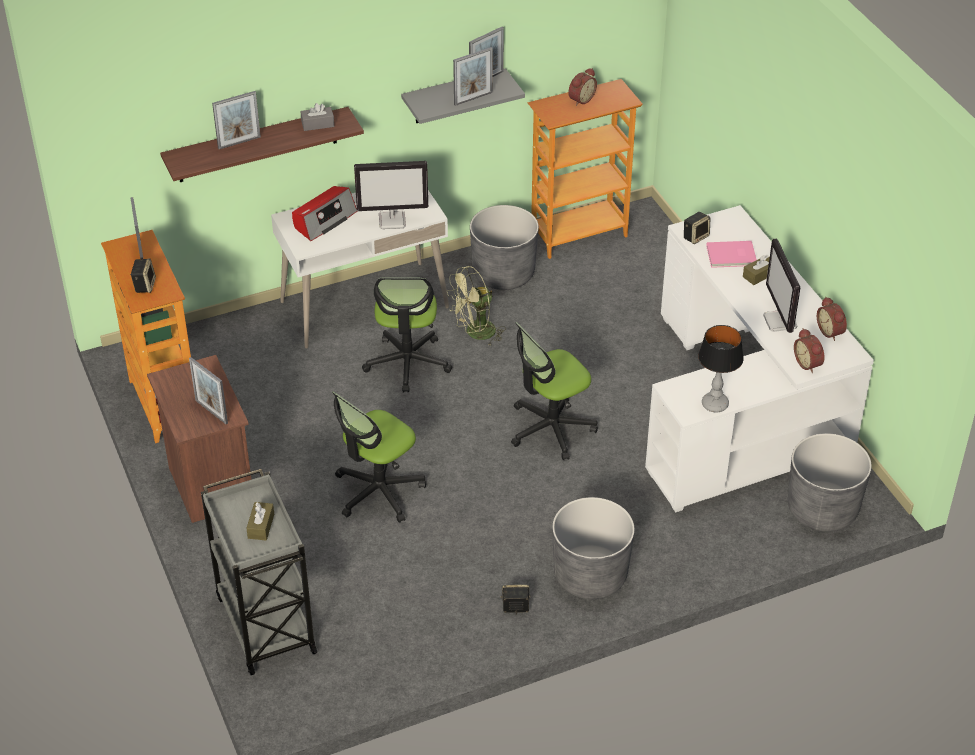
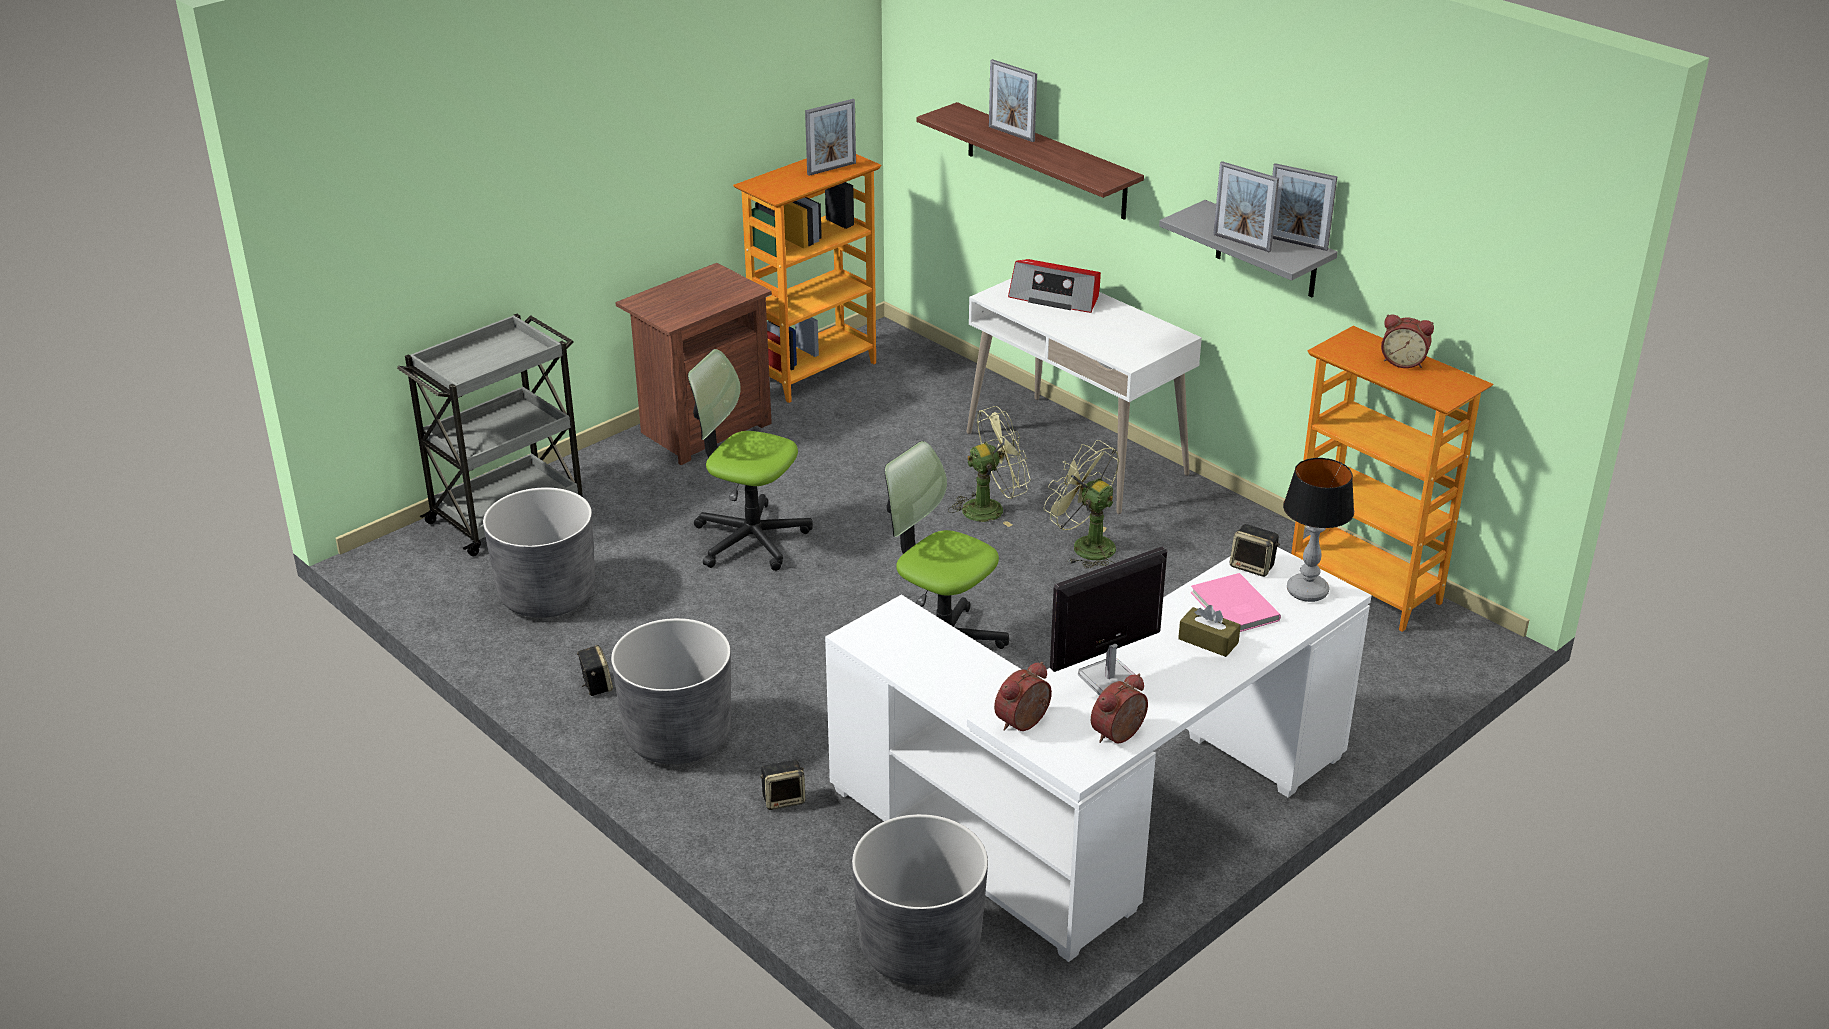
camera: 70 degrees right, 10 degrees down
speaker [130,258,156,293] -> speaker moved to [760,760,805,810]
picture frame [189,357,228,424] -> none
brown tissue box [246,502,274,540] -> none
grey tissue box [301,103,334,131] -> none
monitor [354,161,428,229] -> none
office chair [362,277,453,392] -> green fan [948,406,1031,527]
grey planter [470,205,539,290] -> grey planter moved to [483,487,595,618]
table lamp [698,325,744,413] -> table lamp moved to [1283,458,1354,602]

